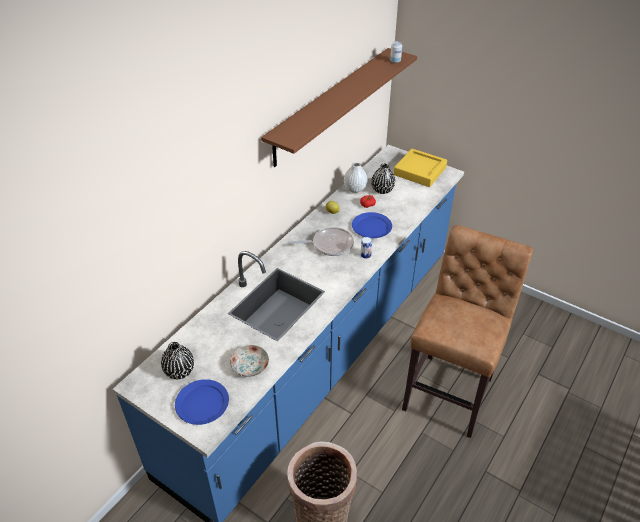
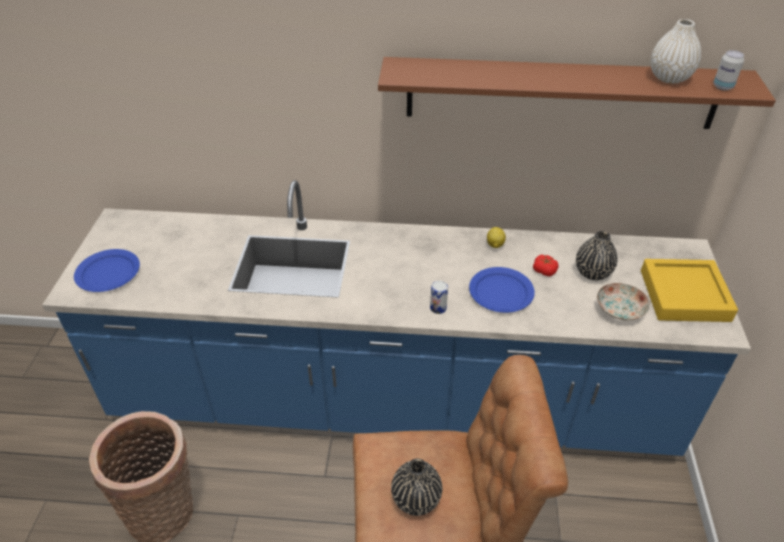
camera: 60 degrees right, 0 degrees up
black vase [161,342,194,379] -> black vase moved to [391,458,442,516]
plate [230,345,269,377] -> plate moved to [597,283,650,321]
frying pan [290,227,354,256] -> none
white vase [344,162,368,193] -> white vase moved to [651,19,701,84]

